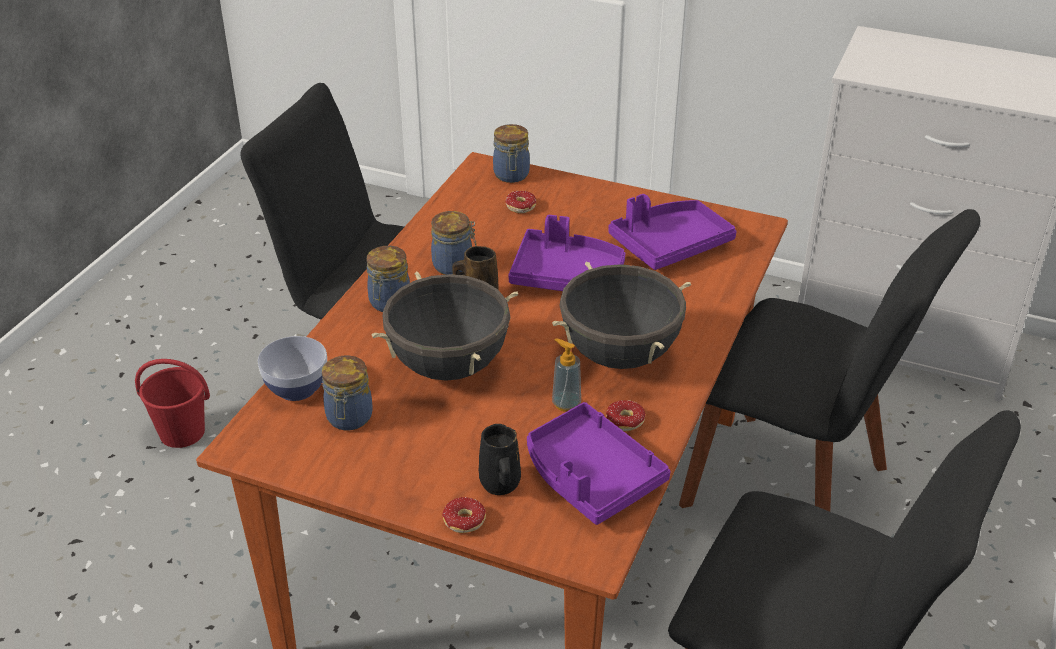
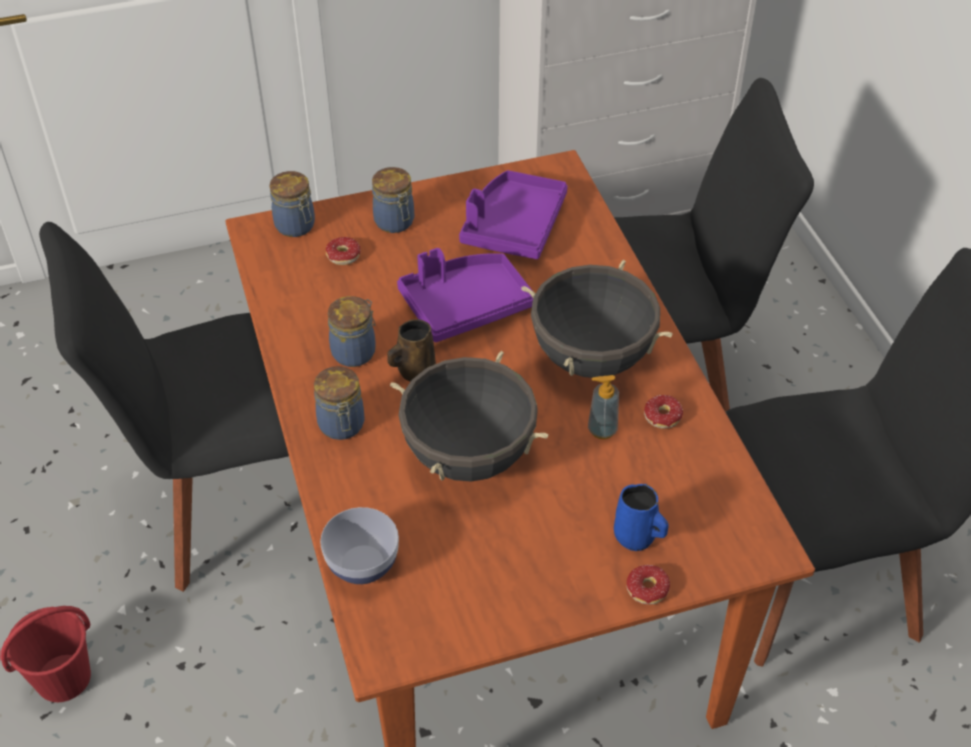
camera: 40 degrees left, 10 degrees up
jar [322,356,373,430] -> jar moved to [372,167,414,233]
black mug [479,424,521,495] -> blue mug [614,484,669,551]
purple tray [527,402,670,525] -> none

